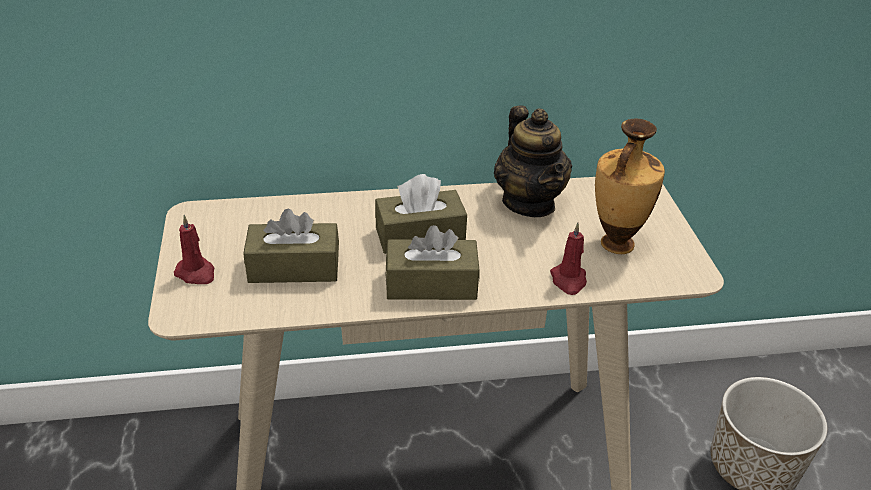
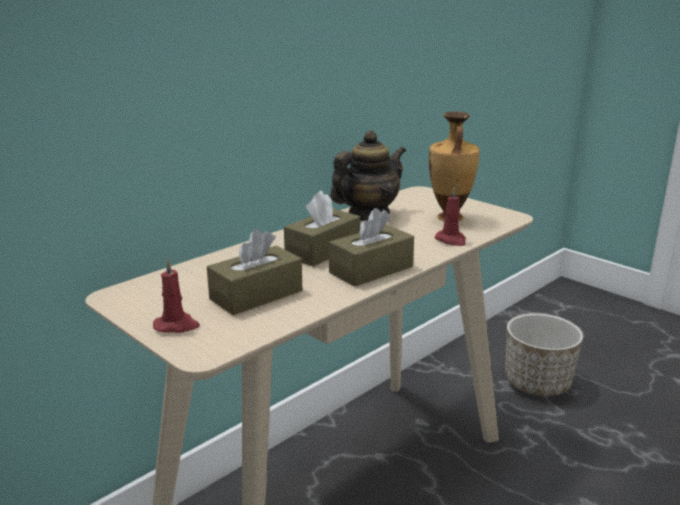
camera: 35 degrees left, 15 degrees down
teapot [494,106,572,217] -> teapot turned 75 degrees counterclockwise [330,130,406,221]

